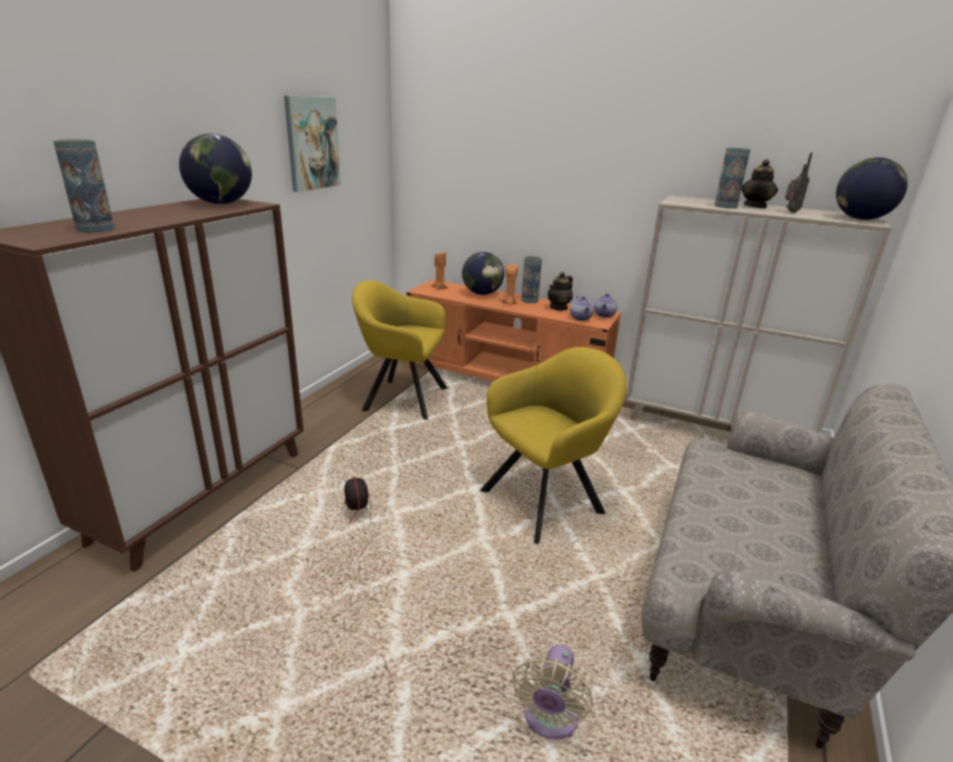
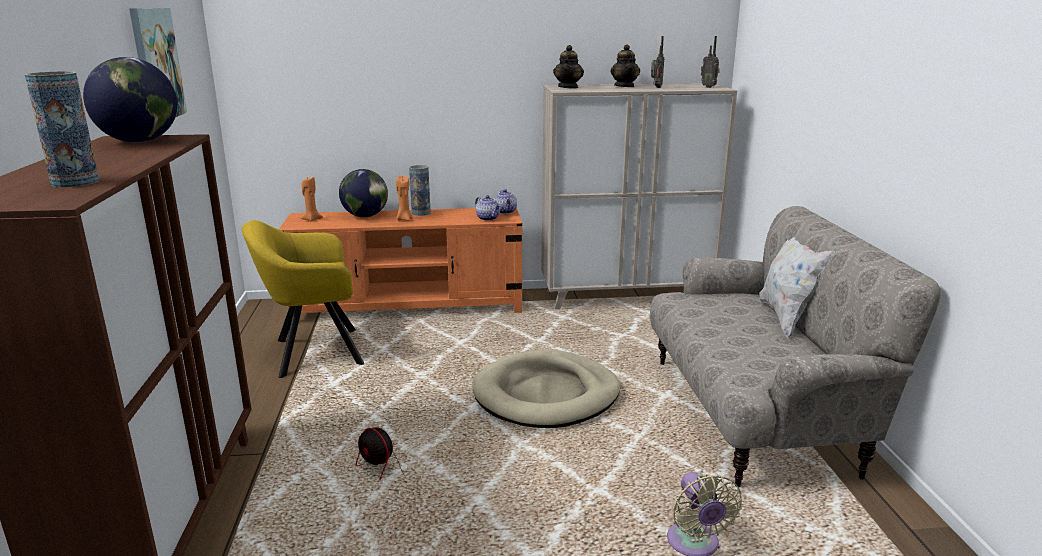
camera: 30 degrees left, 5 degrees down
yellow armchair [480,347,627,544] -> beige dog bed [472,349,620,428]
teapot [547,272,573,311] -> teapot moved to [553,45,584,88]
vase [714,148,751,209] -> none
globe [836,157,908,220] -> radio [701,36,720,88]
none -> white pillow [759,237,835,338]

